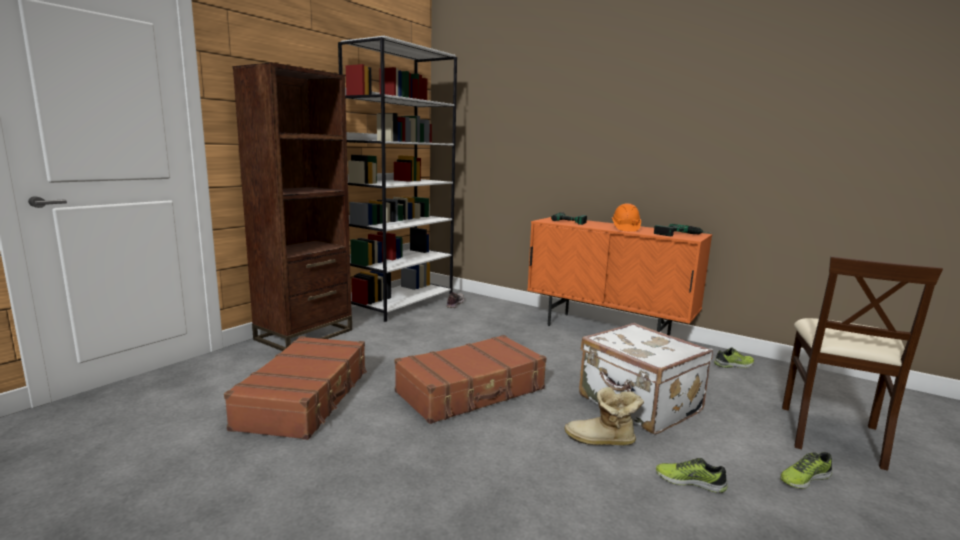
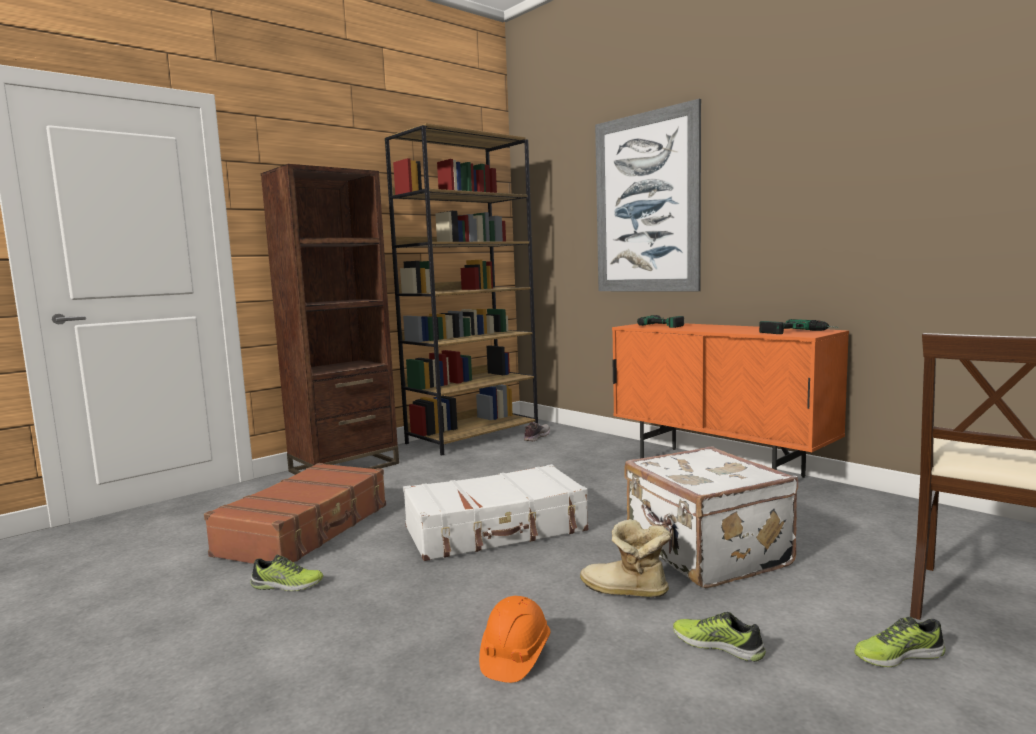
camera: 15 degrees right, 5 degrees down
white bookcase [338,36,457,322] -> brown bookcase [385,123,538,456]
brown suitcase [395,335,547,424] -> white suitcase [403,464,589,561]
orange hard hat [612,203,641,232] -> orange hard hat moved to [479,596,550,683]
shoe [714,347,754,368] -> shoe moved to [250,555,323,591]
none -> picture [595,99,701,291]

